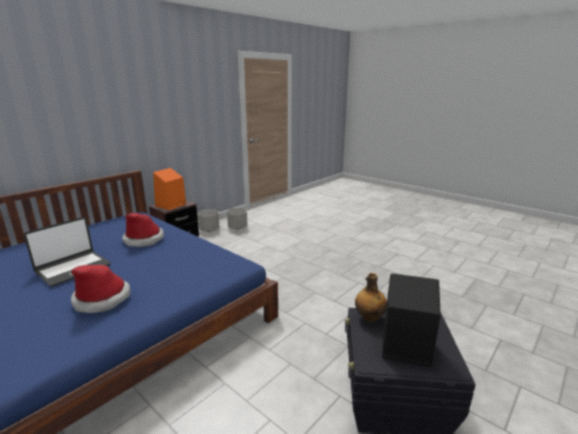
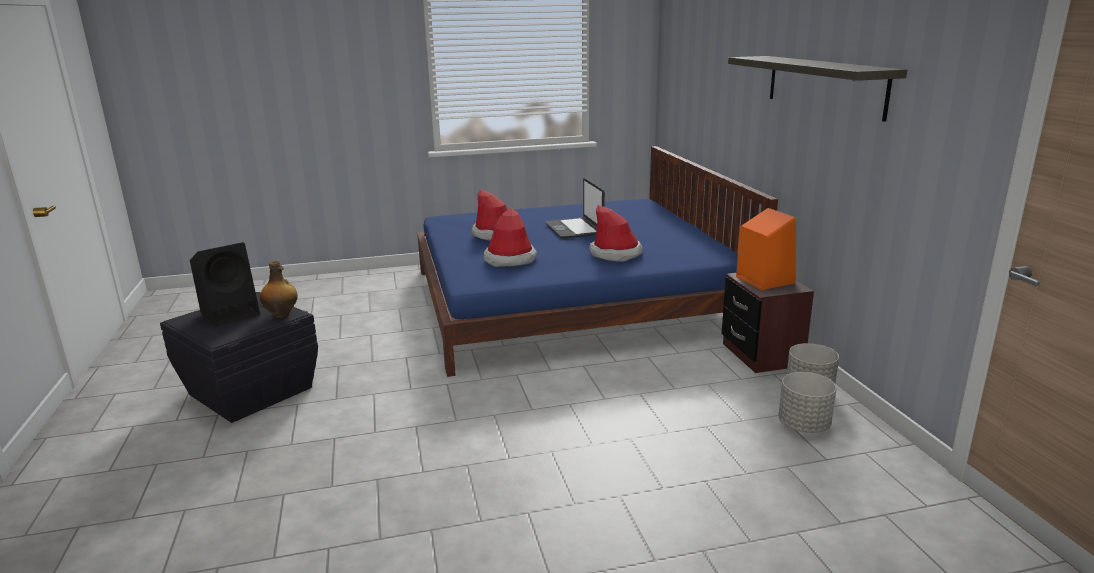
camera: 125 degrees right, 0 degrees up
none -> hat [484,208,537,267]
none -> shelf [728,56,907,122]

